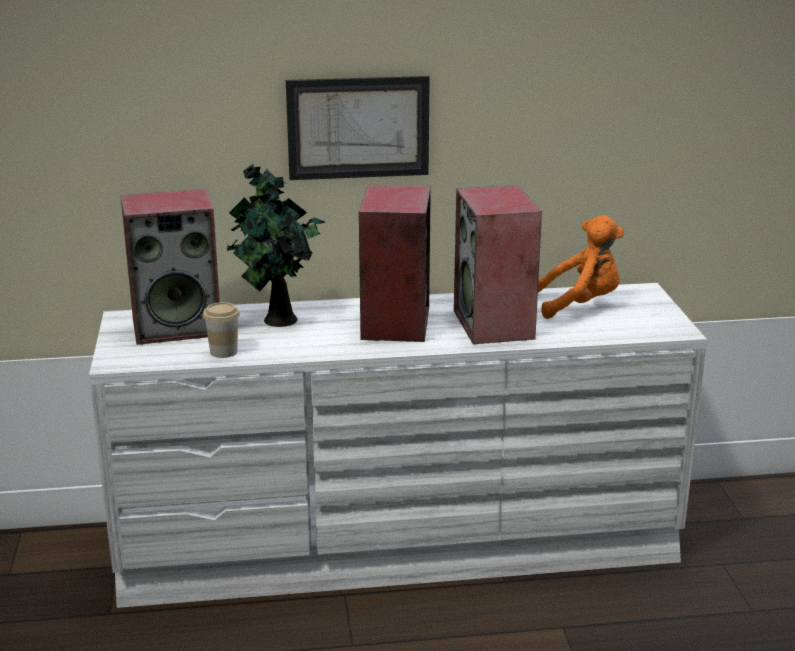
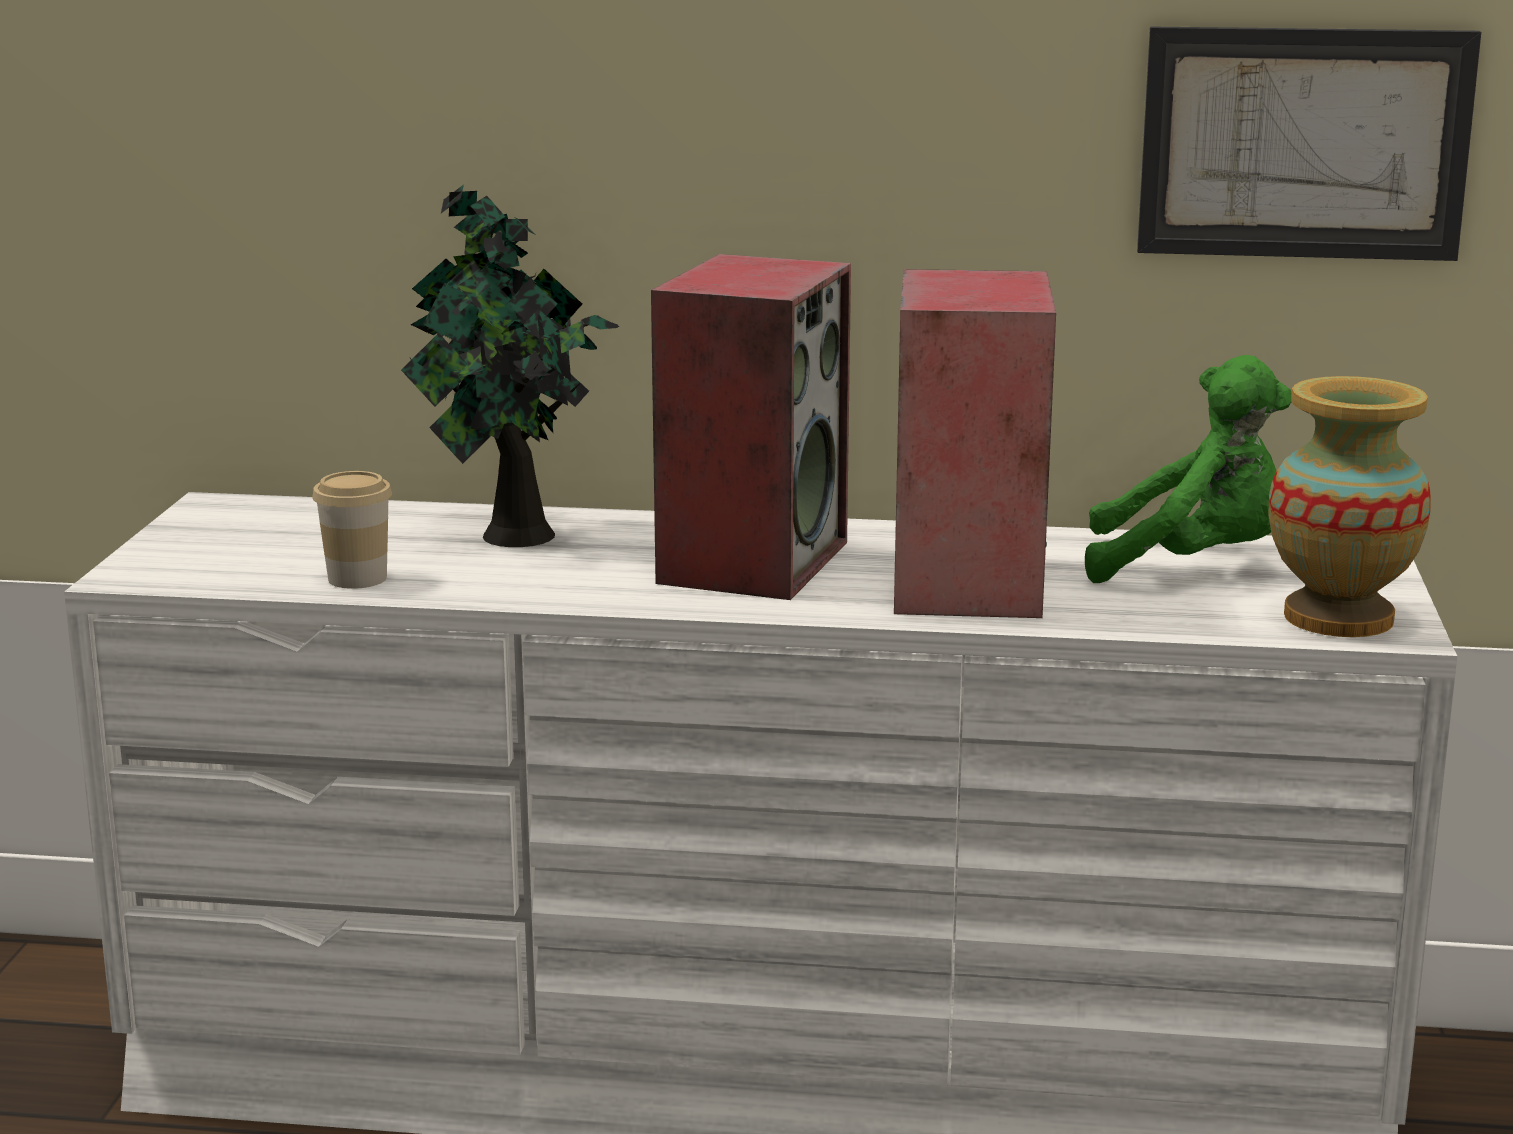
camera: 15 degrees right, 5 degrees down
speaker [121,189,220,345] -> none
picture [286,76,430,180] -> picture moved to [1137,27,1481,261]
orange plush toy [538,215,624,319] -> green plush toy [1085,355,1292,583]
none -> vase [1268,376,1431,637]

